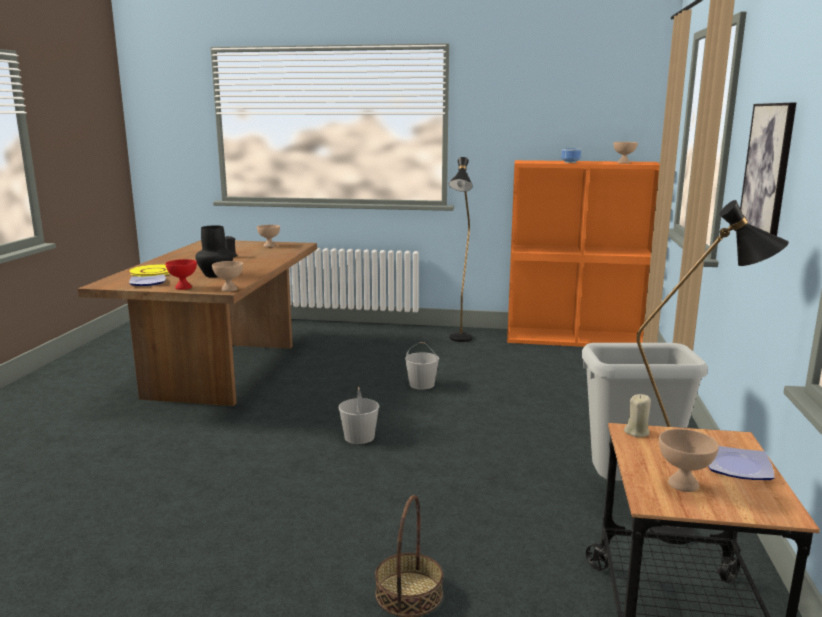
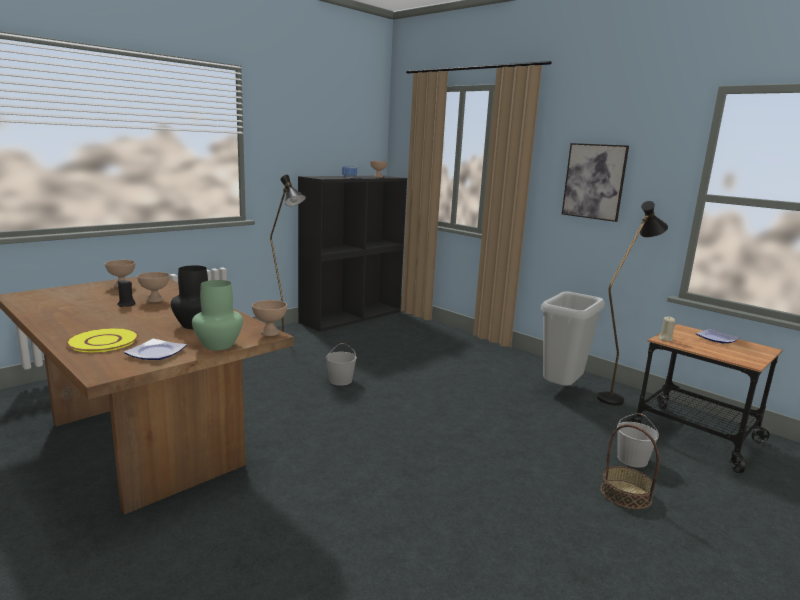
camera: 55 degrees left, 0 degrees up
red bowl [165,259,197,290] -> green vase [192,280,243,350]
white bucket [338,387,379,444] -> white bucket moved to [617,413,659,468]
orange bookcase [507,160,660,347] -> black bookcase [298,176,407,332]
beige bowl [659,429,719,492] -> beige bowl moved to [137,272,170,302]

